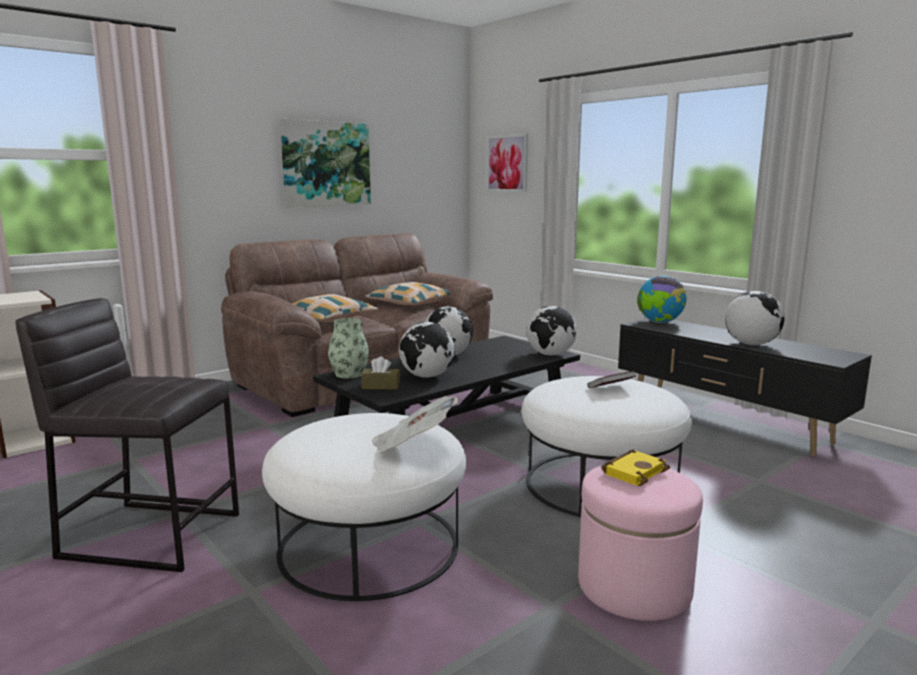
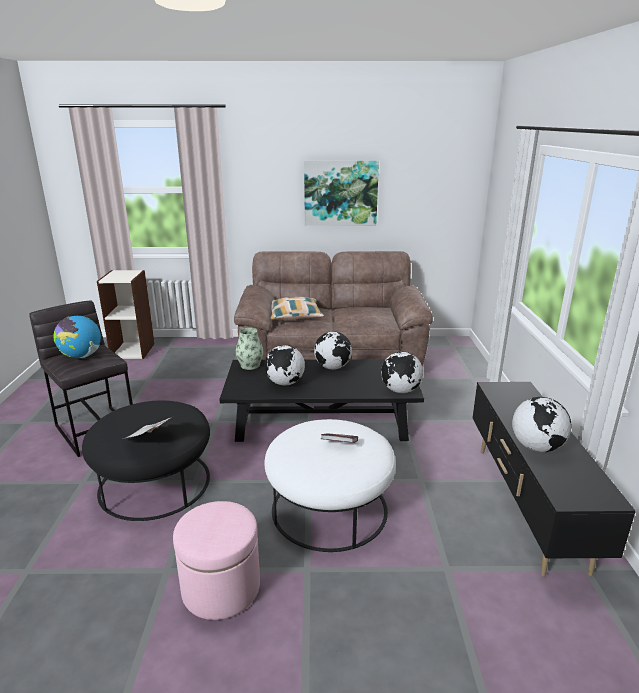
camera: 40 degrees right, 10 degrees up
white ottoman [262,413,466,601] -> black ottoman [82,401,210,521]
brown tissue box [361,356,400,390] -> none
pillow [365,282,450,305] -> none
picture [487,134,528,192] -> none
yellow book [601,449,670,486] -> none
globe [637,276,686,323] -> globe moved to [53,316,101,358]

